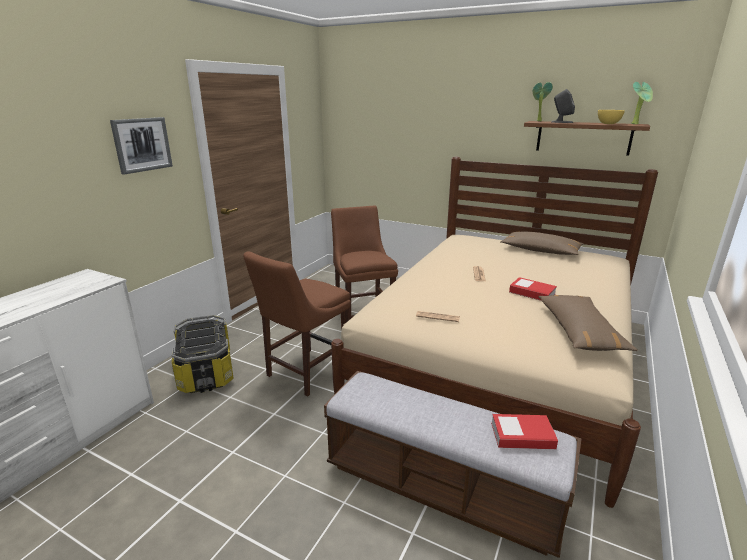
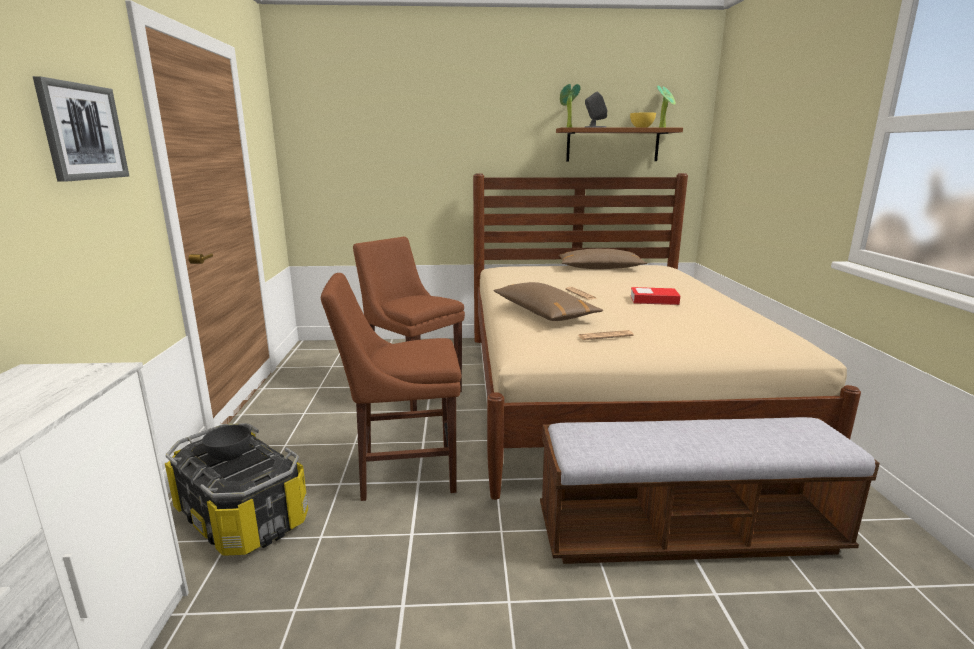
camera: 30 degrees left, 5 degrees down
brown chair [243,251,351,397] -> brown chair turned 75 degrees clockwise [321,273,461,501]
book [491,414,558,449] -> none
brown pillow [538,295,638,351] -> brown pillow moved to [493,282,603,321]
none -> grey bowl [202,425,251,461]

